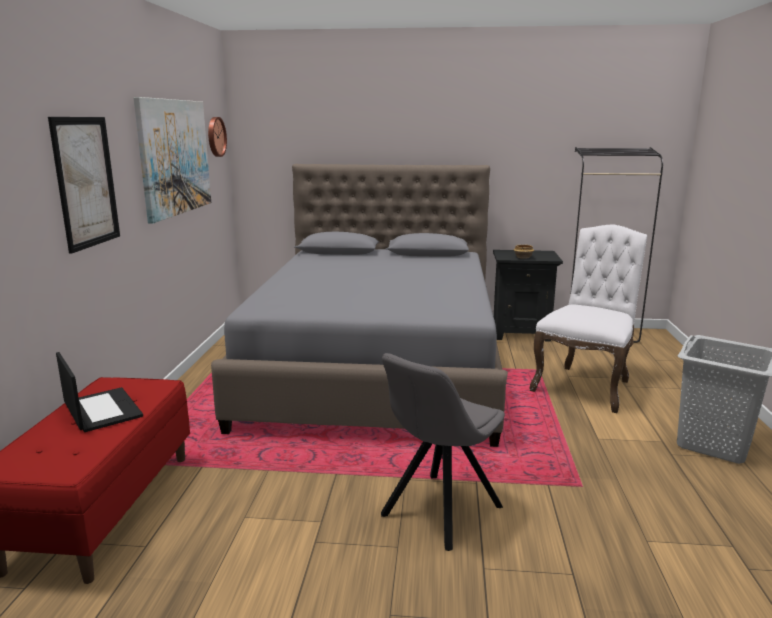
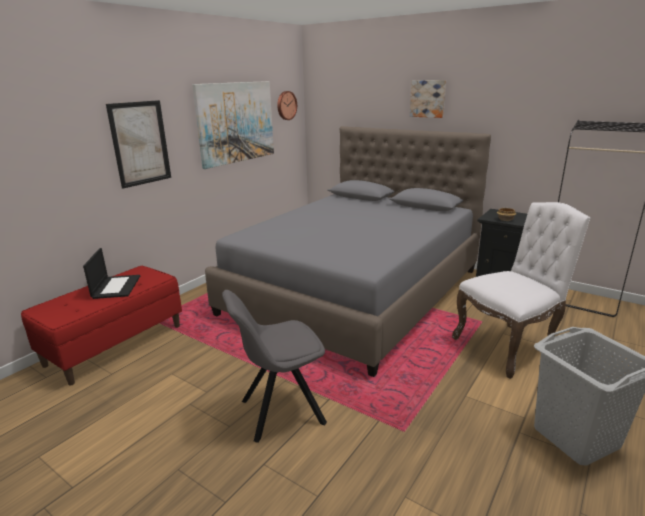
camera: 30 degrees right, 5 degrees up
none -> picture [410,80,446,118]

